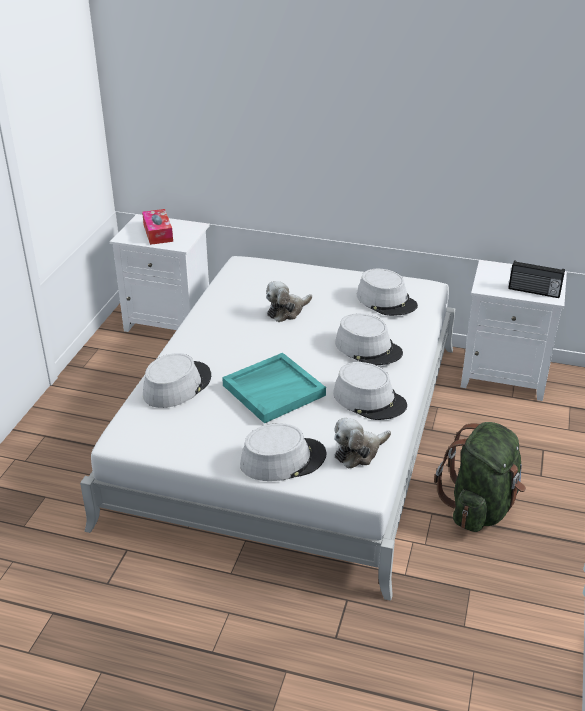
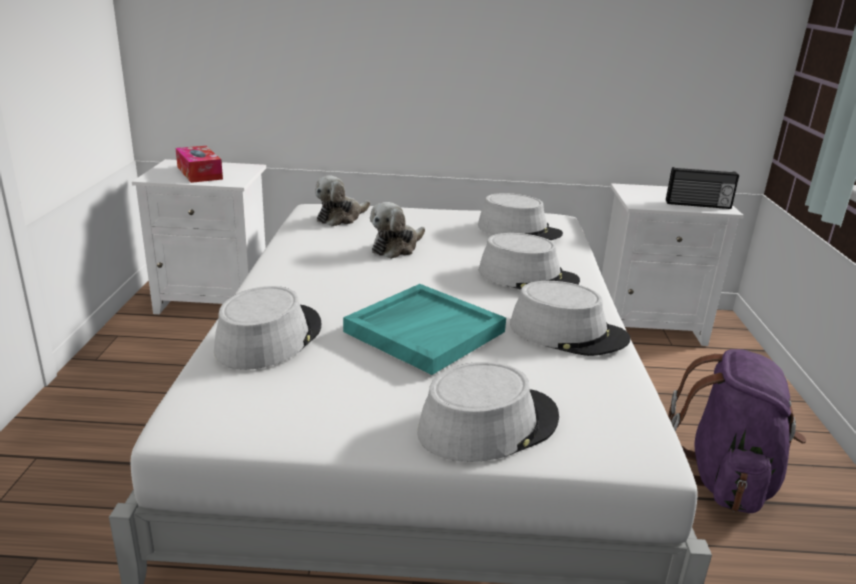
camera: 15 degrees left, 10 degrees down
plush toy [334,417,391,469] -> plush toy moved to [315,175,370,226]
green backpack [434,422,526,532] -> purple backpack [668,349,806,513]

